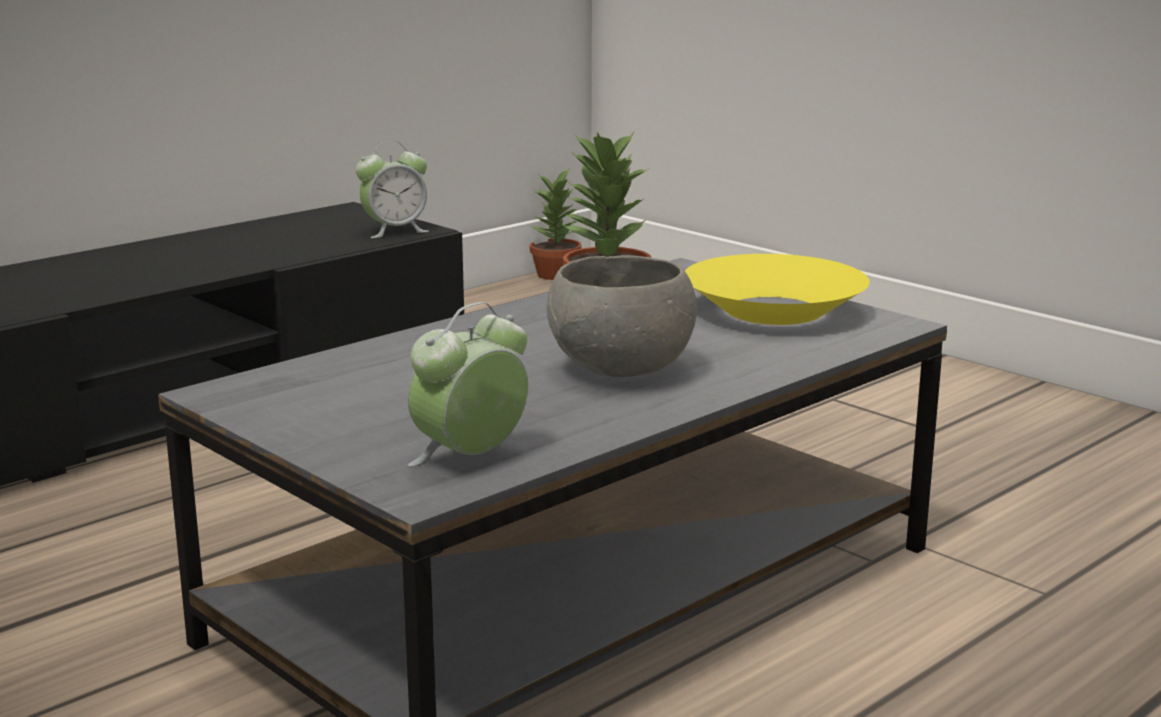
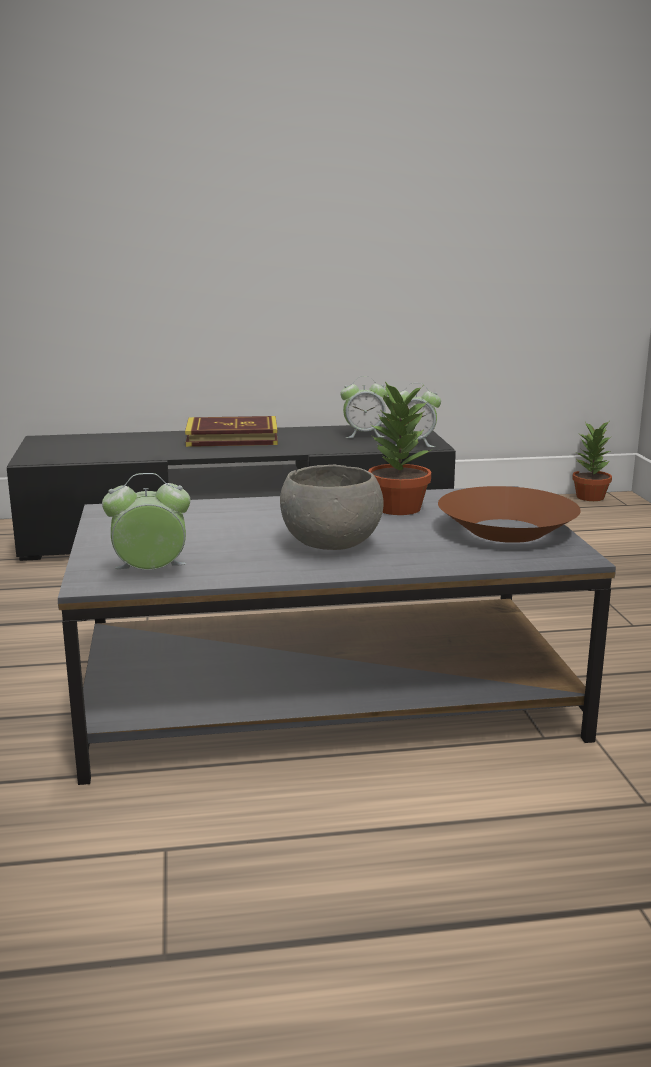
camera: 35 degrees right, 0 degrees up
yellow bowl [685,254,870,325] -> brown bowl [438,486,581,543]
none -> book [185,416,278,447]
none -> alarm clock [340,376,388,438]

